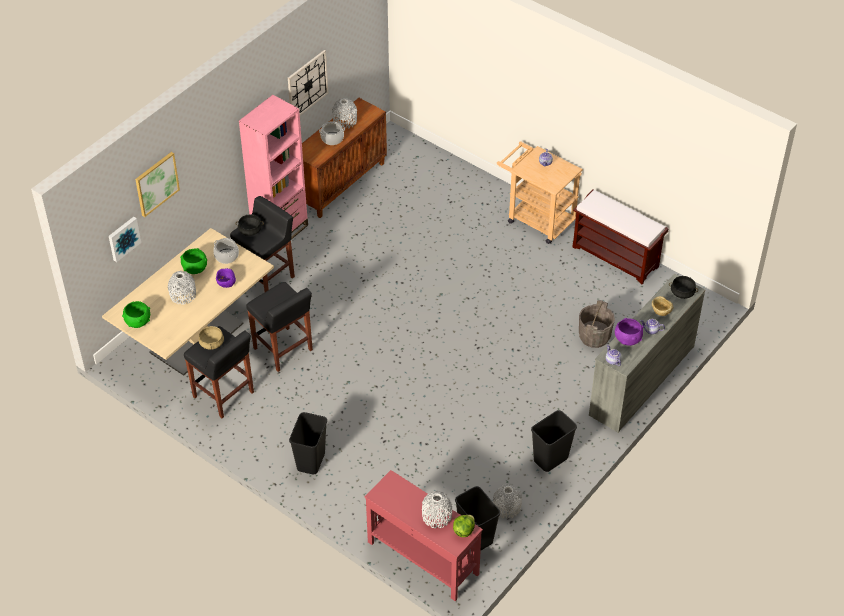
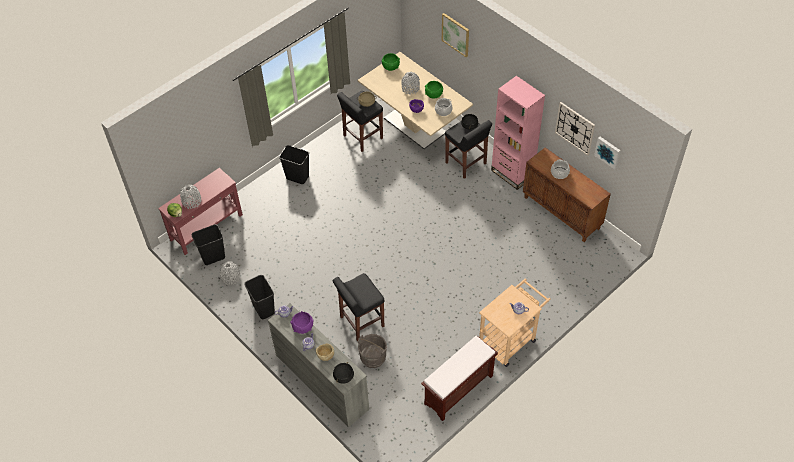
camera: 100 degrees right, 5 degrees up
picture [109,217,141,262] -> picture moved to [594,137,621,169]
black stool [246,282,313,372] -> black stool moved to [333,273,384,341]
grey vase [332,98,357,129] -> none

